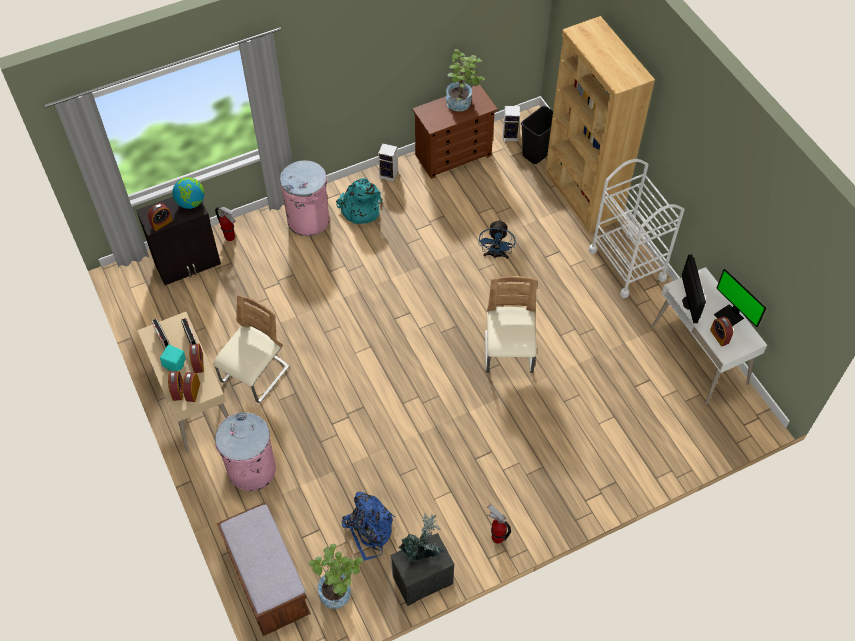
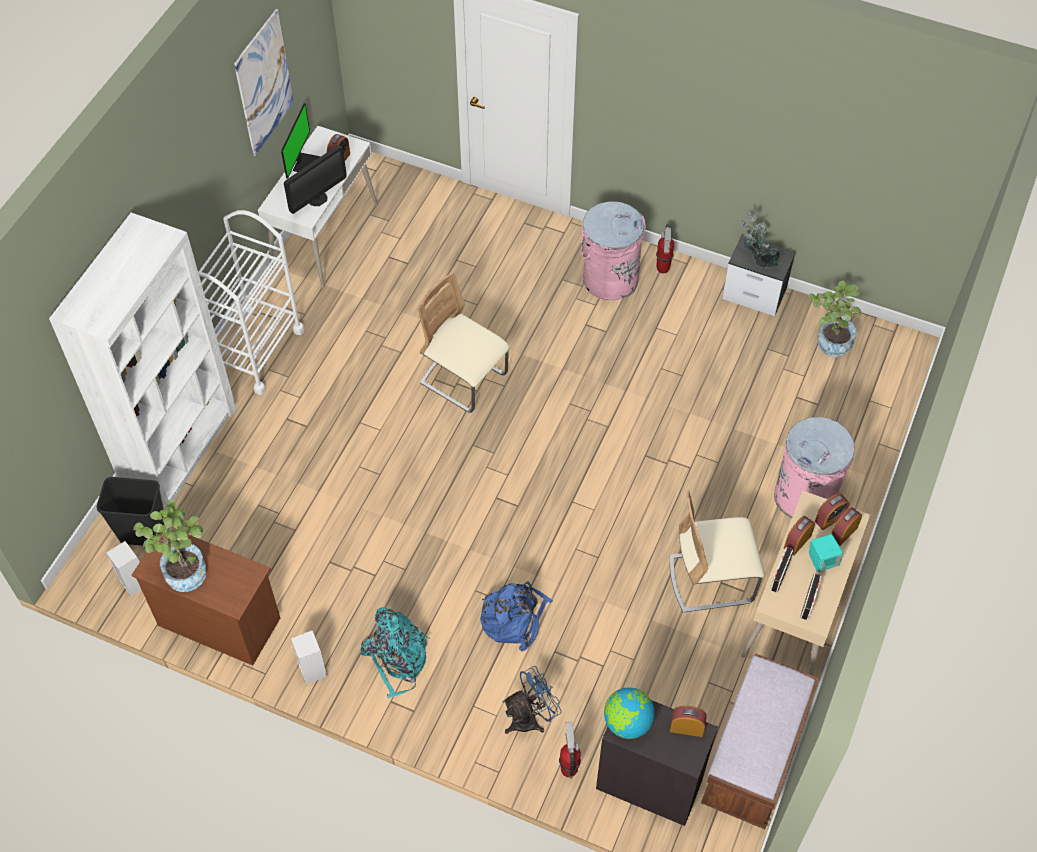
camera: 130 degrees left, 0 degrees up
brown bench [217,503,311,636] -> brown bench moved to [701,653,820,829]
pink trash can [280,160,329,236] -> pink trash can moved to [581,201,646,301]
blue backpack [341,492,395,561] -> blue backpack moved to [480,581,553,652]
blue fan [479,219,515,259] -> blue fan moved to [502,666,562,734]
beige chair [485,276,537,373] -> beige chair turned 75 degrees clockwise [418,272,509,413]
brown bookcase [545,16,655,233] -> white bookcase [49,212,236,506]
none -> picture [234,9,294,156]

